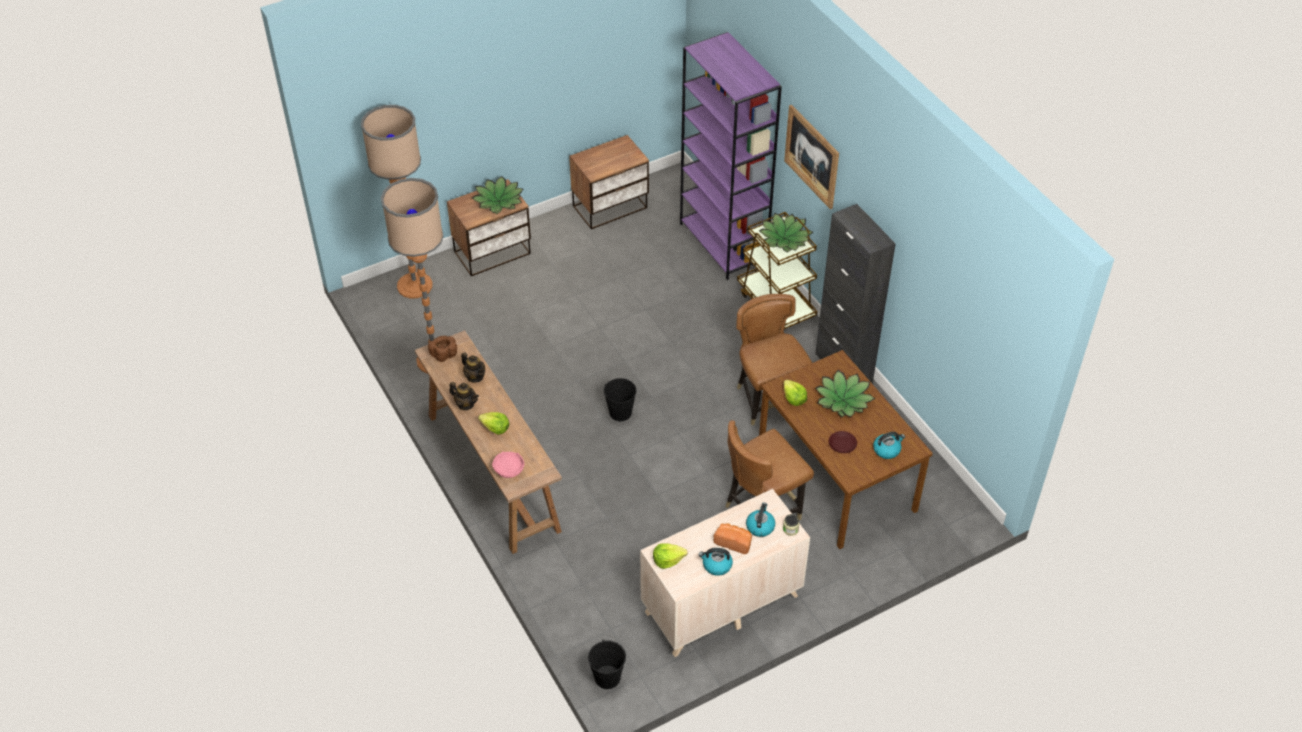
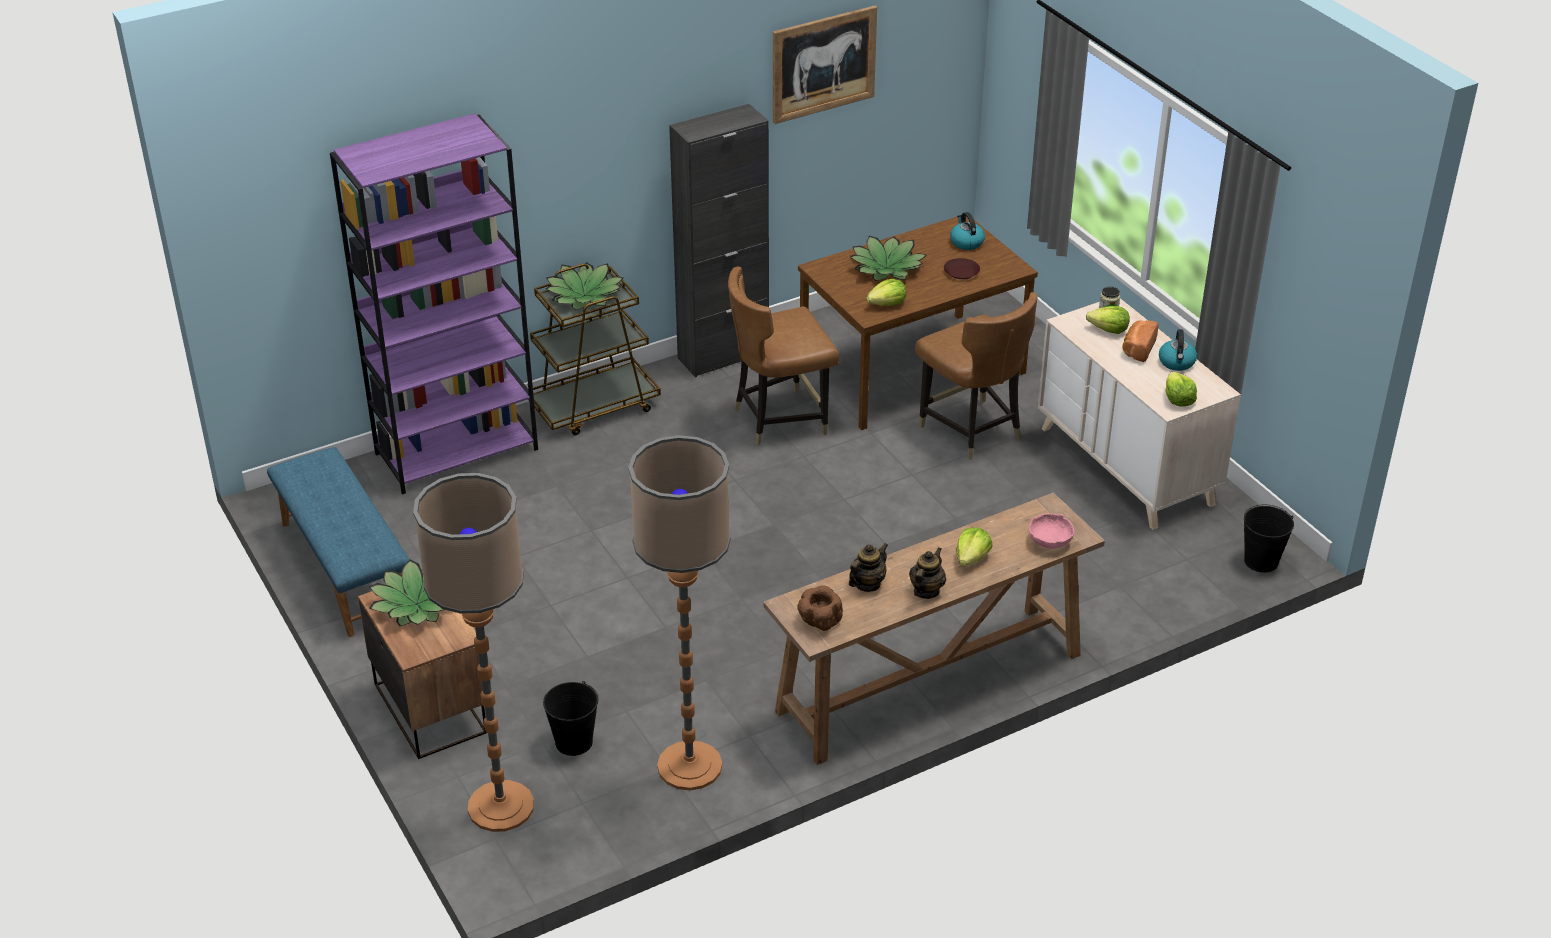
camera: 90 degrees left, 10 degrees down
nightstand [569,135,649,229] -> blue bench [267,447,409,637]
black bucket [604,378,636,421] -> black bucket moved to [543,681,599,756]
kettle [746,503,775,537] -> lettuce [1086,306,1130,334]
picture [784,105,839,209] -> picture moved to [773,6,877,124]

